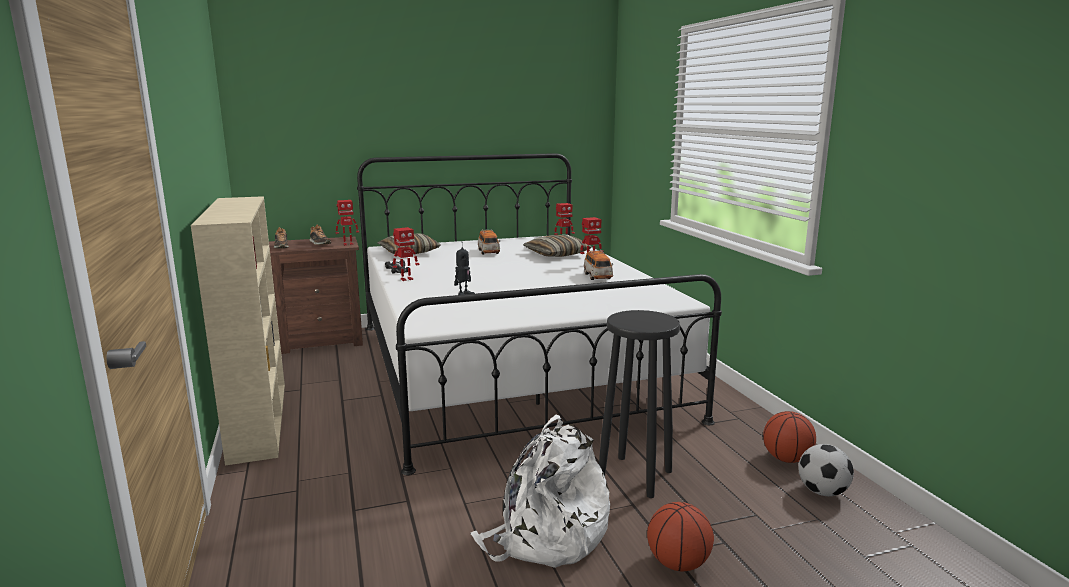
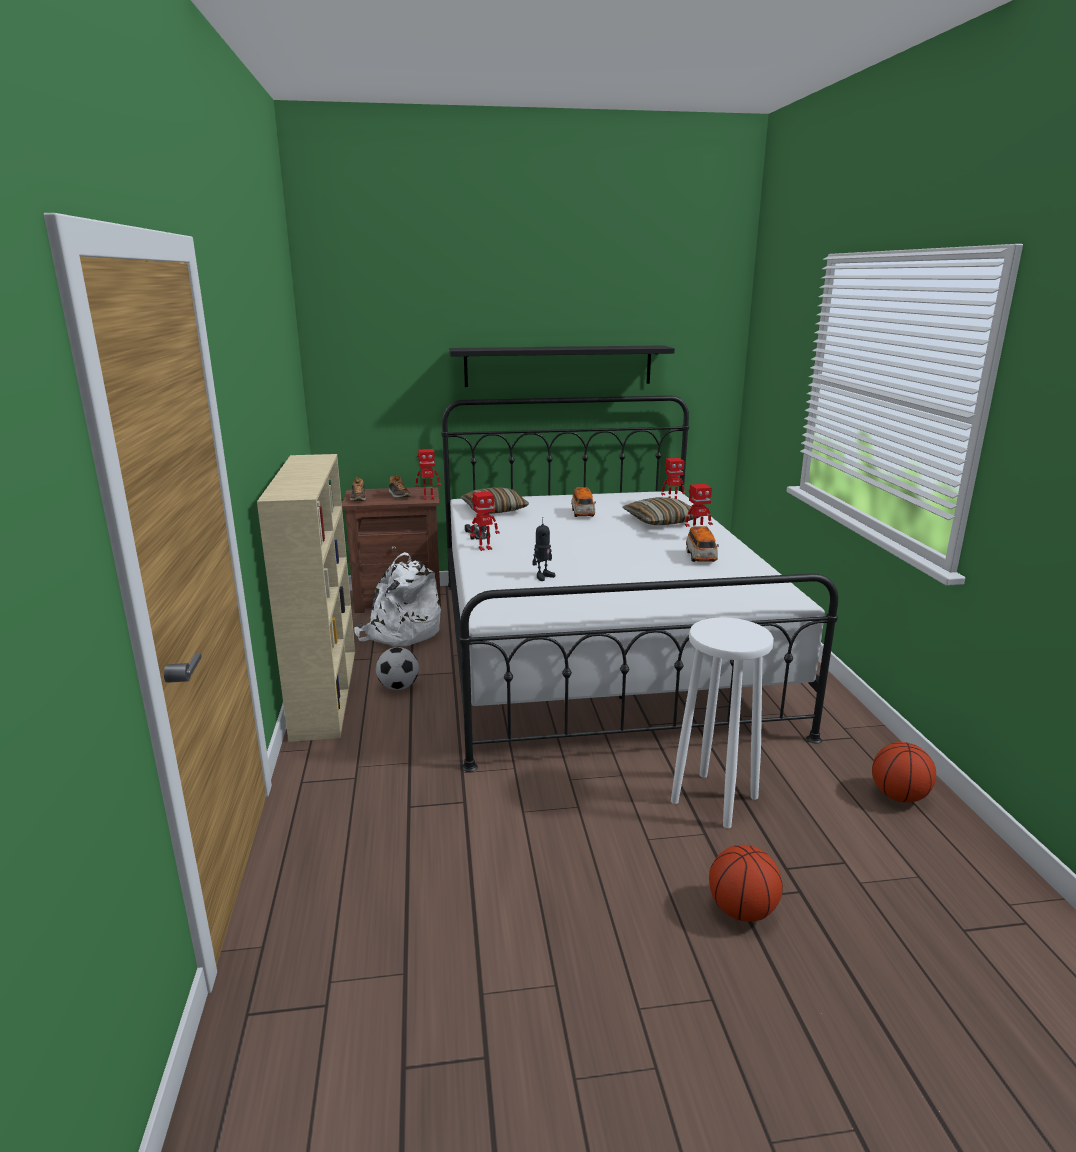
camera: 10 degrees right, 5 degrees up
white backpack [470,415,610,568] -> white backpack moved to [354,552,441,647]
black stool [599,310,680,498] -> white stool [671,617,774,828]
football [798,444,854,496] -> football moved to [376,647,419,690]
none -> black shelf [449,345,675,387]

